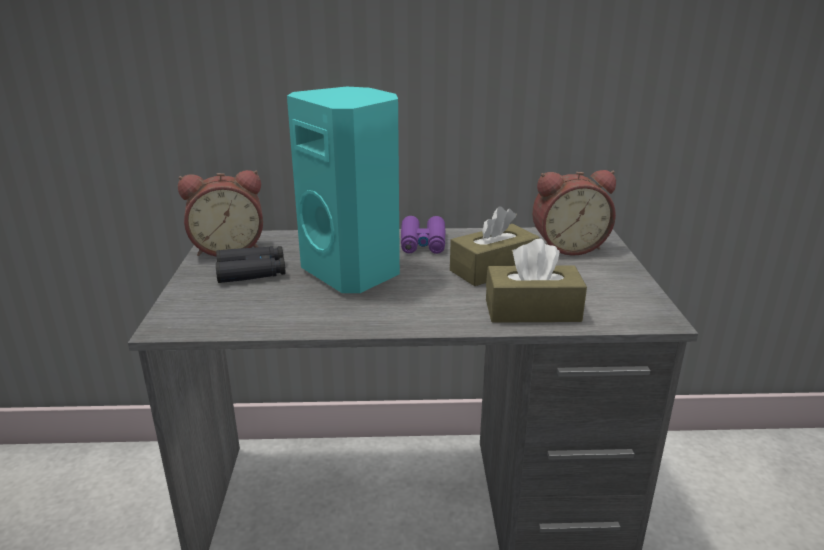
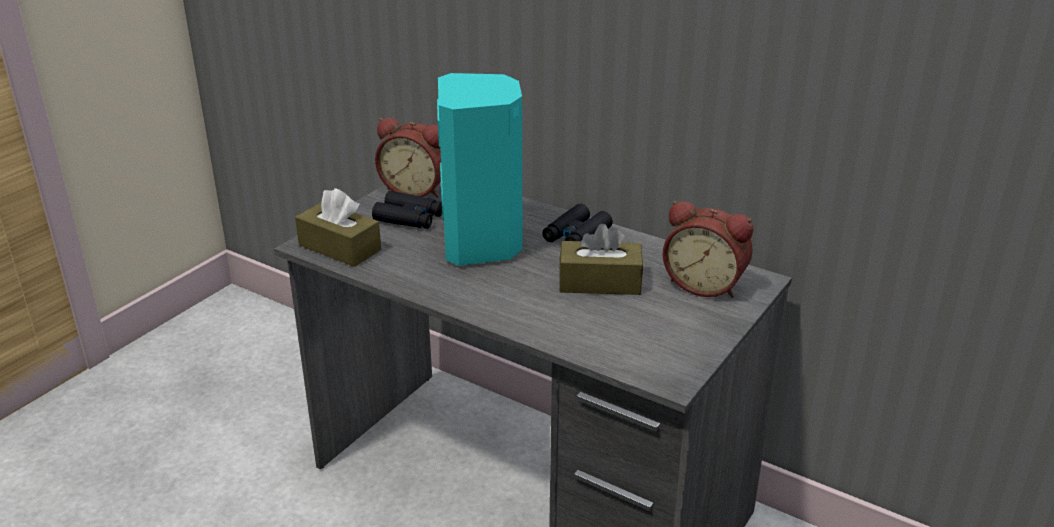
camera: 35 degrees right, 5 degrees up
purple binoculars [401,216,446,254] -> black binoculars [543,204,613,242]
brown tissue box [486,239,587,323] -> brown tissue box moved to [295,188,381,267]

